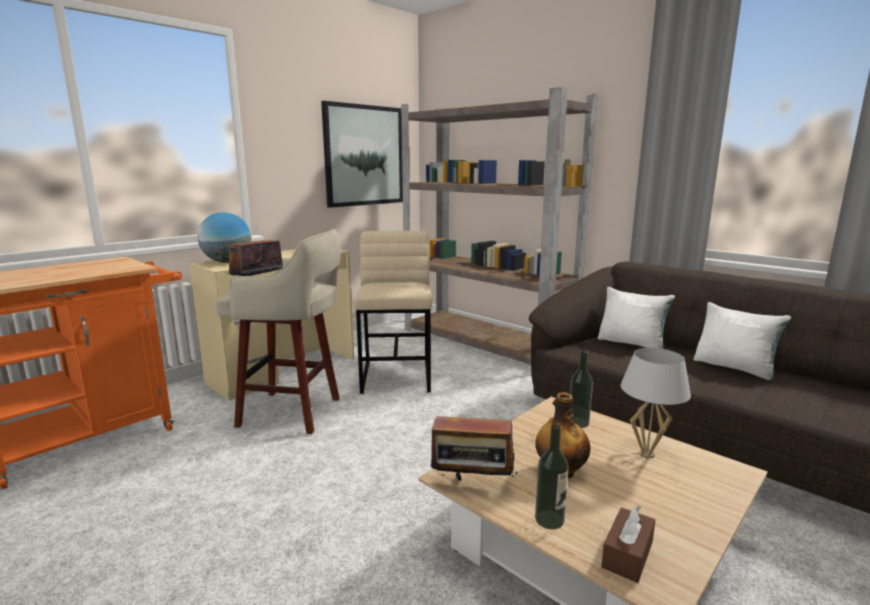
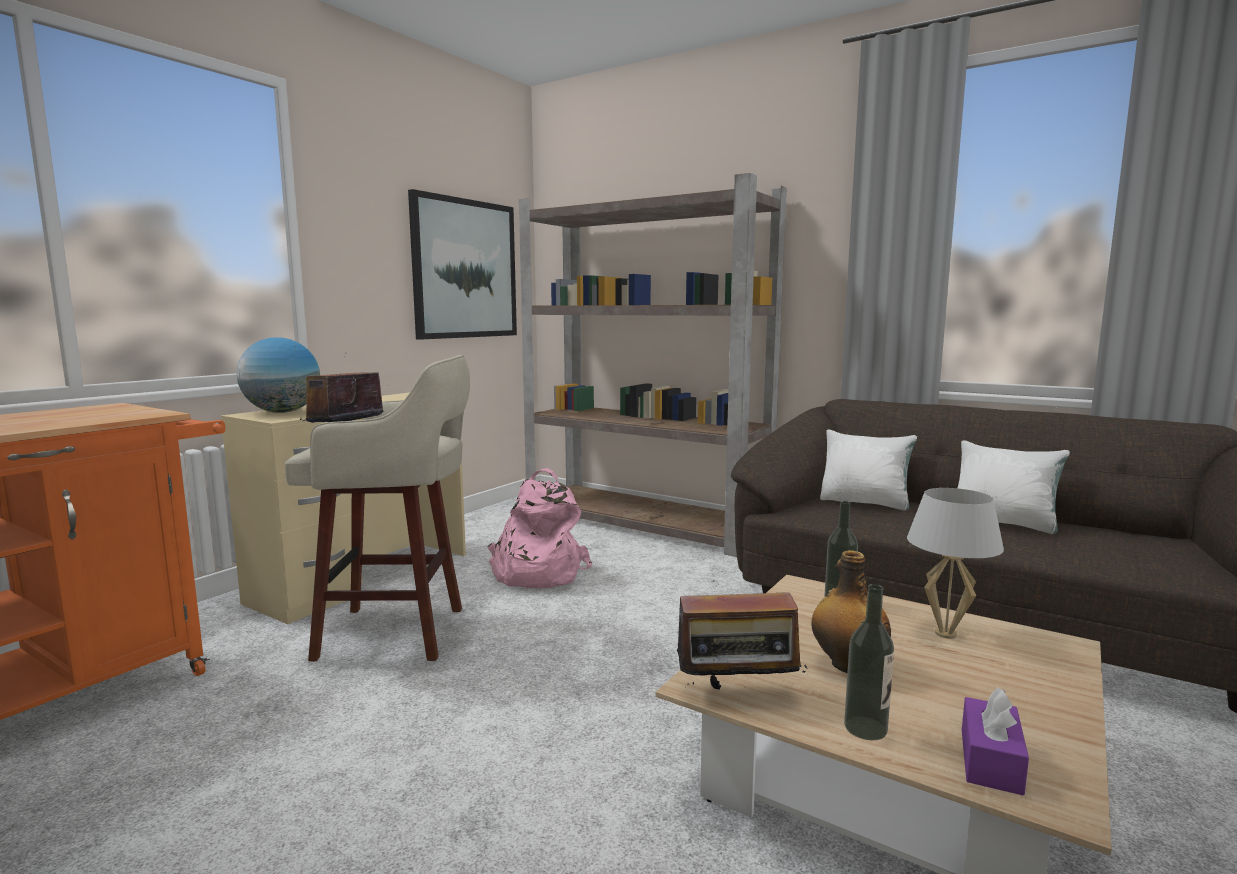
camera: 10 degrees left, 5 degrees down
beige chair [354,231,432,394] -> pink backpack [487,468,592,588]
brown tissue box [601,505,655,583] -> purple tissue box [962,687,1029,795]

